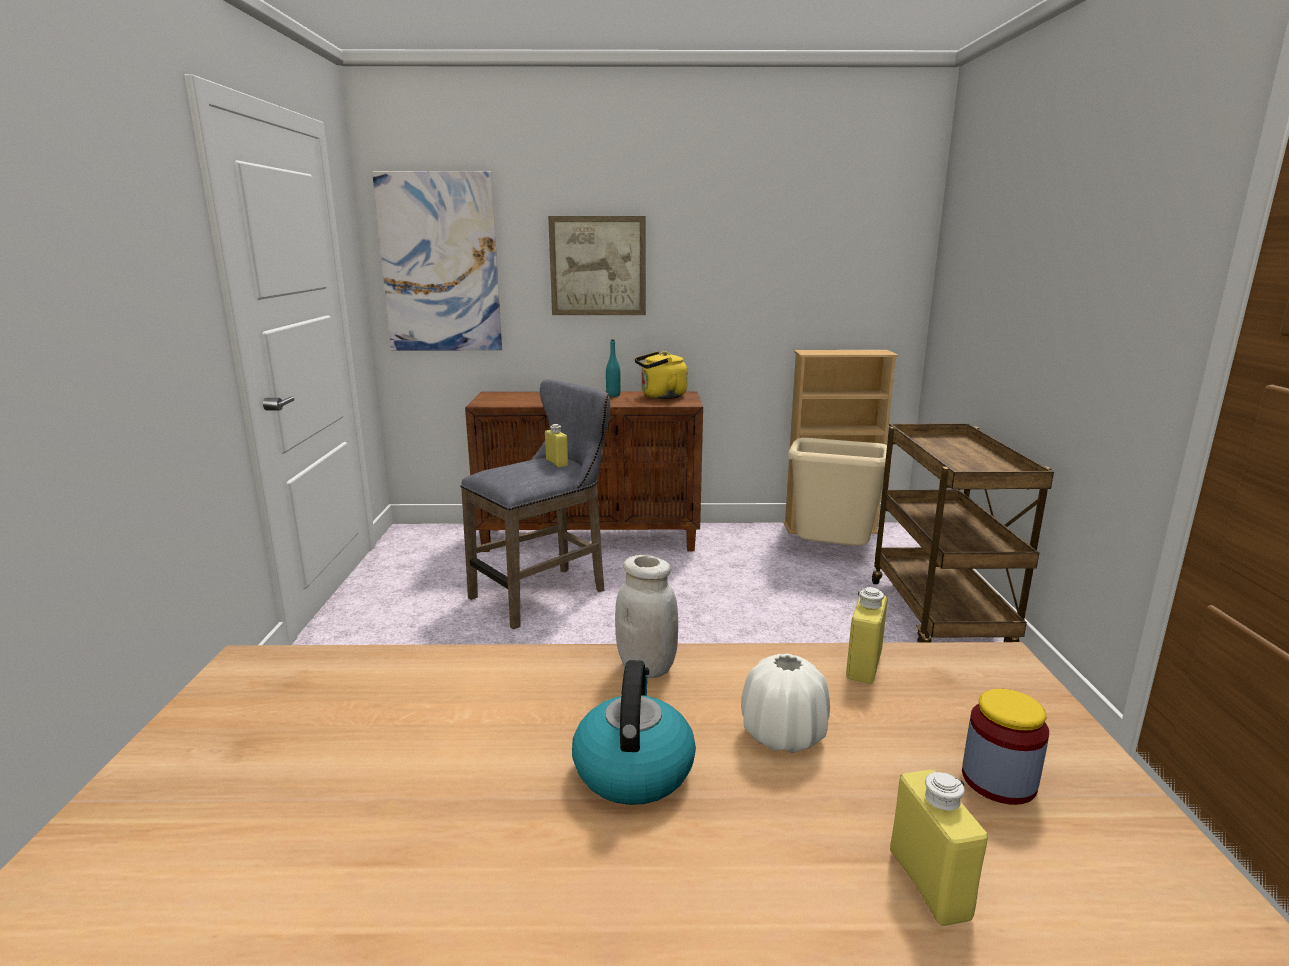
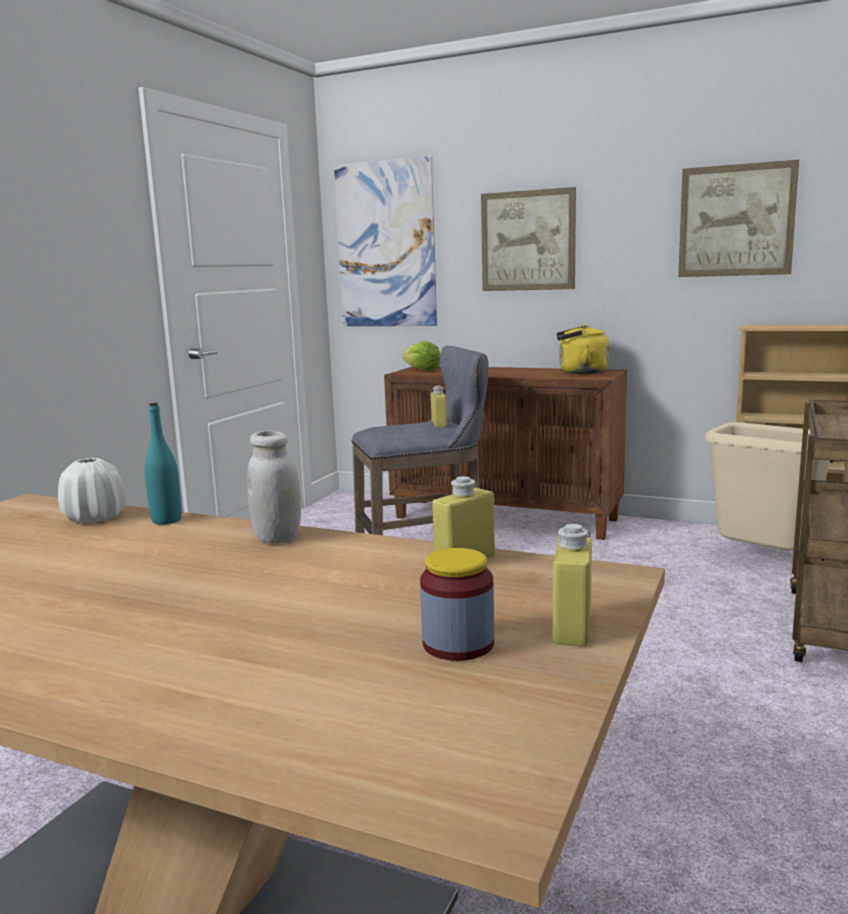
camera: 25 degrees right, 5 degrees down
kettle [572,660,696,805] -> none
turquoise bottle [606,339,621,397] -> turquoise bottle moved to [145,403,182,525]
white vase [741,654,830,753] -> white vase moved to [58,458,126,523]
yellow bottle [890,770,988,926] -> yellow bottle moved to [553,524,592,647]
none -> lettuce [402,341,440,371]
none -> picture [678,160,799,277]

